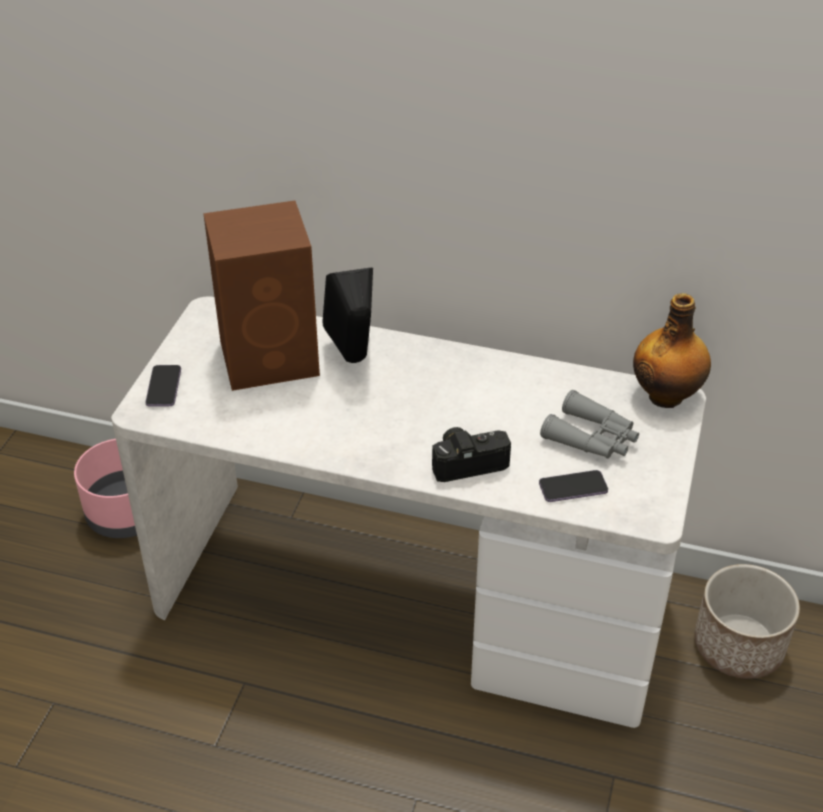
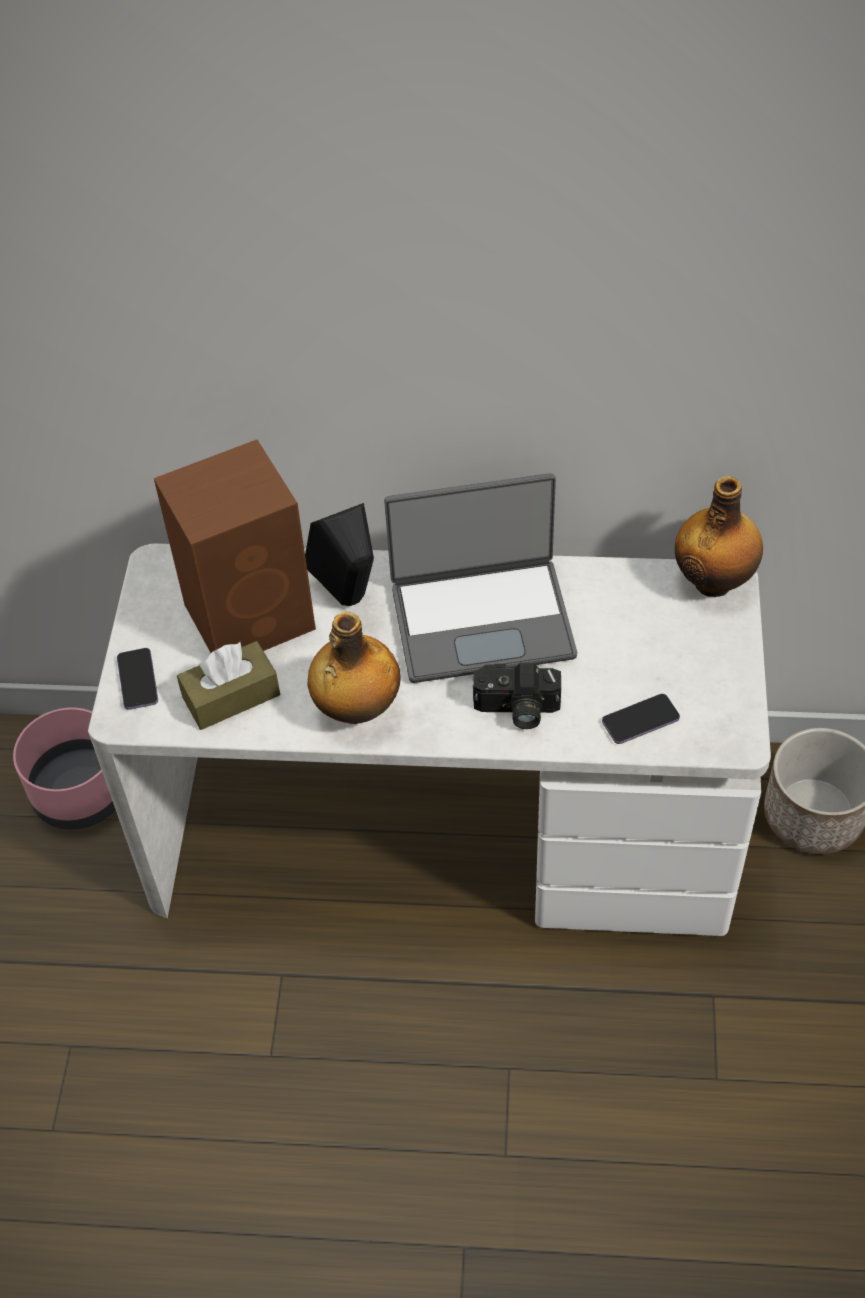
camera: 10 degrees left, 10 degrees up
camera [432,427,511,482] -> camera turned 150 degrees counterclockwise [473,663,561,729]
grey binoculars [540,390,639,459] -> none
none -> brown tissue box [177,641,280,730]
none -> bottle [307,612,400,724]
none -> laptop [384,473,577,683]

